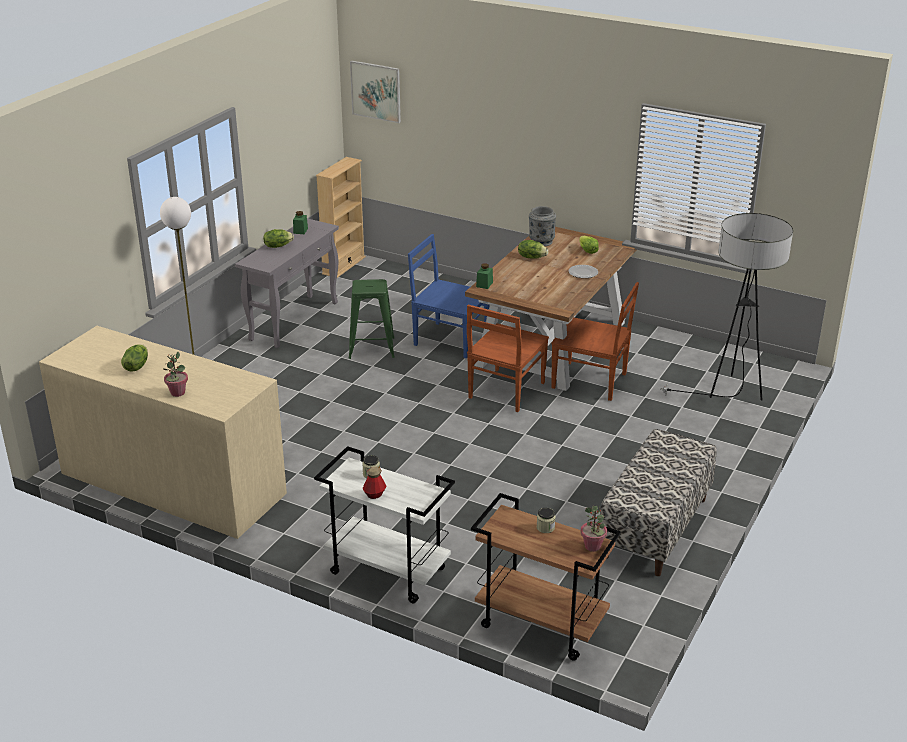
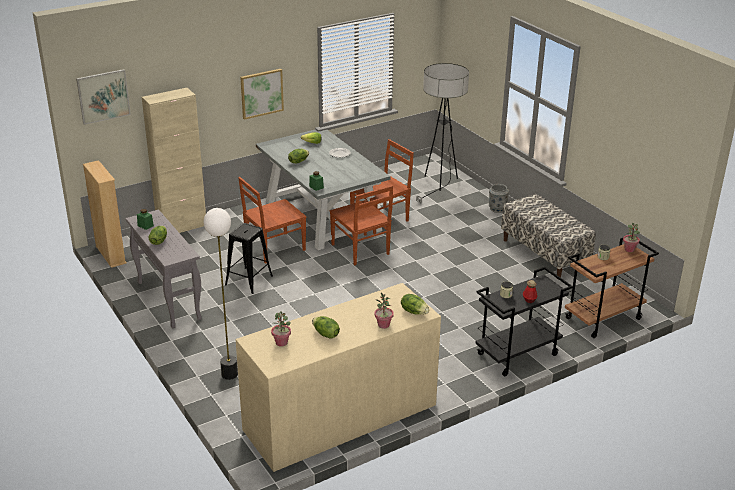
camera: 60 degrees left, 0 degrees up
white cart [314,446,455,604] -> black cart [475,267,573,376]
green stool [349,279,395,359] -> black stool [225,223,273,294]
blue chair [408,234,490,359] -> brown chair [238,177,307,264]
brown dining table [465,227,636,391] -> grey dining table [256,130,390,250]
grey vase [529,206,556,246] -> grey vase moved to [489,184,509,213]
none -> beige cabinet [142,88,206,233]
none -> picture [240,69,284,120]
none -> potted plant [271,311,291,346]
none -> lettuce [401,294,429,315]

